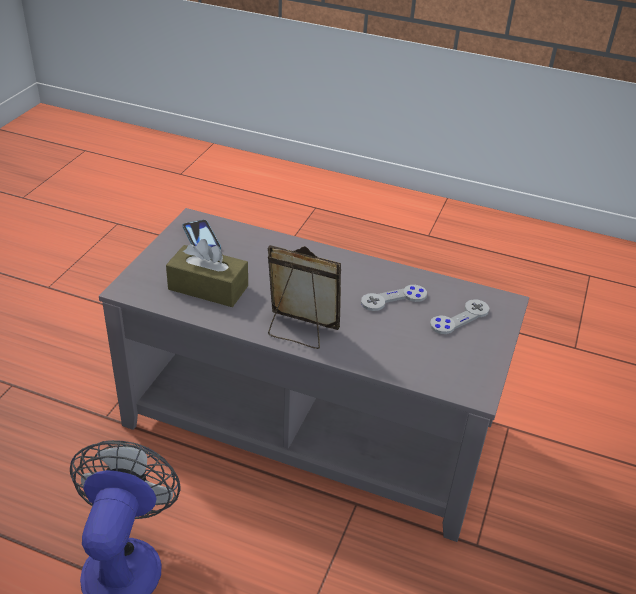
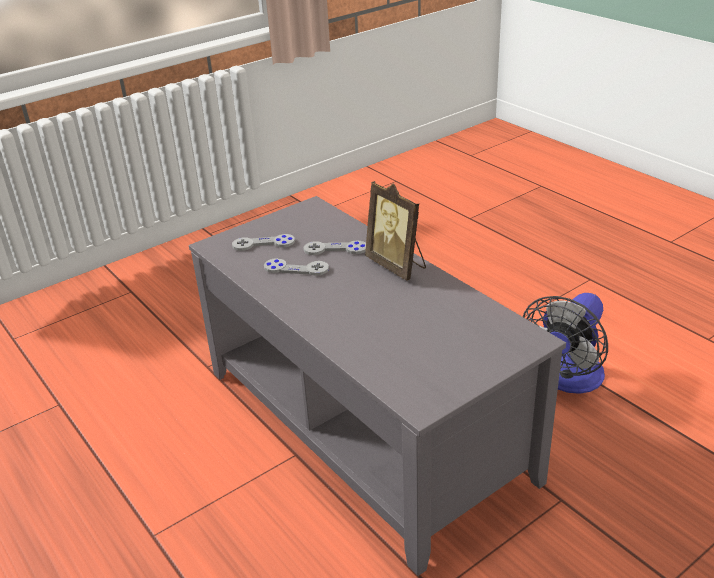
camera: 145 degrees left, 5 degrees down
brown tissue box [166,239,248,307] -> none
phone [182,220,221,249] -> none
none -> grey game controller [303,240,366,255]

